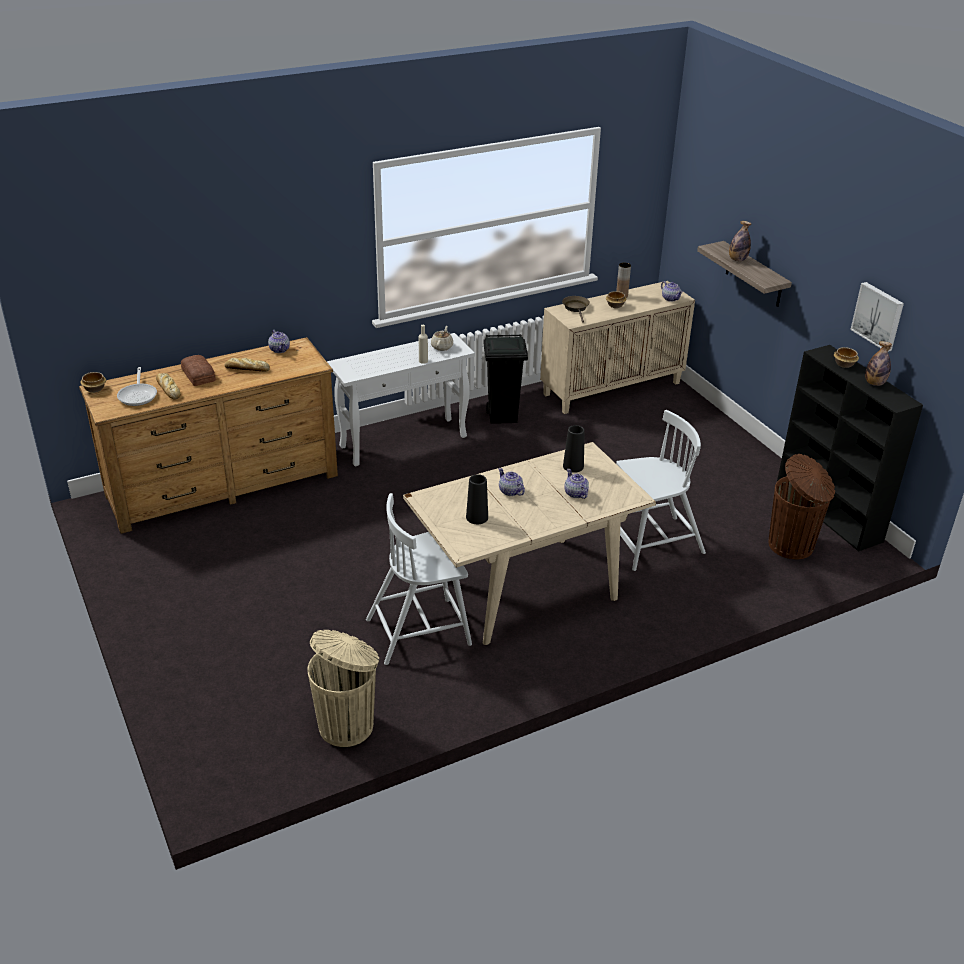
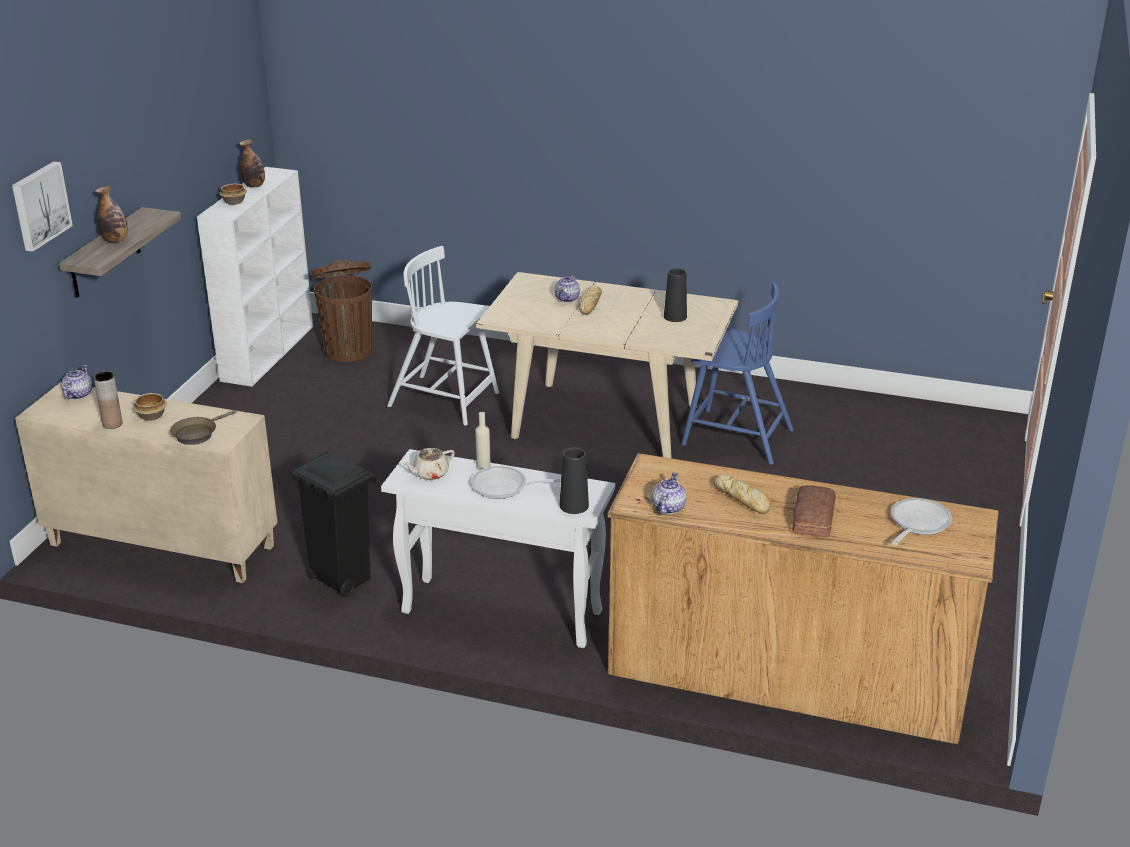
camera: 135 degrees left, 5 degrees down
bowl [80,372,106,393] -> none
bread [156,373,180,399] -> bread moved to [579,286,602,315]
beige trash can [307,630,379,747] -> none
white chair [366,493,472,665] -> blue chair [681,282,794,465]
teapot [498,468,525,496] -> none
black vase [563,425,585,473] -> black vase moved to [560,447,589,514]
black bookcase [777,345,923,551] -> white bookcase [197,167,313,387]
picture [850,282,904,352] -> picture moved to [12,161,73,252]
none -> frying pan [471,466,561,499]

